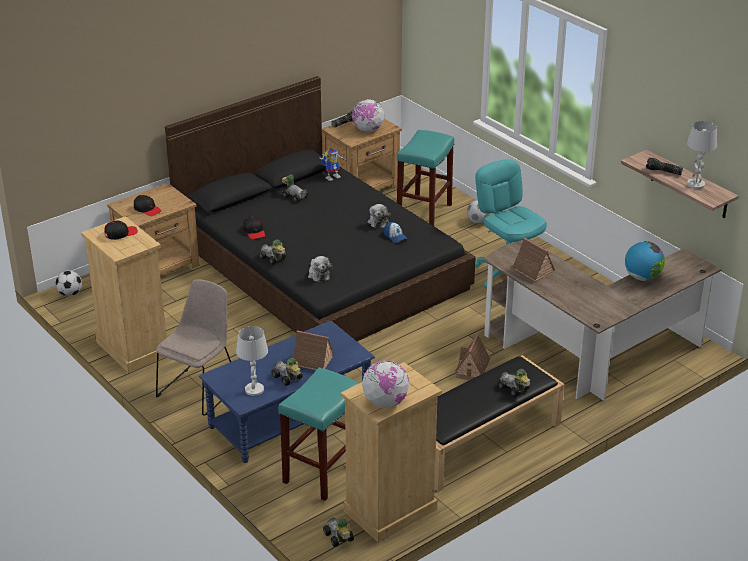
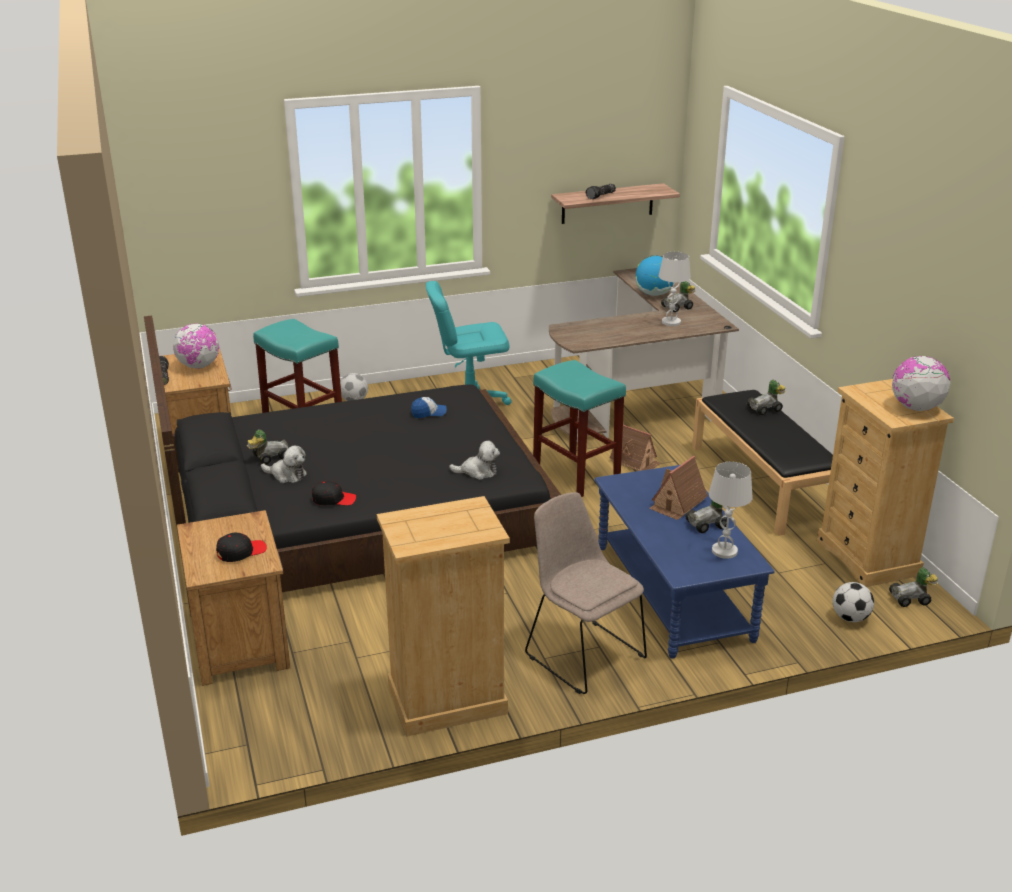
camera: 70 degrees left, 5 degrees down
football [55,270,82,296] -> football moved to [833,582,874,622]
black cap [104,221,138,240] -> none
toy car [258,239,286,265] -> toy car moved to [661,281,696,312]
turquoise stool [278,368,359,501] -> turquoise stool moved to [533,360,626,497]
toy robot [319,148,347,181] -> none
plush toy [367,204,391,228] -> plush toy moved to [261,446,307,483]
toy house [510,238,555,282] -> none
white table lamp [687,121,717,189] -> white table lamp moved to [659,252,691,326]

